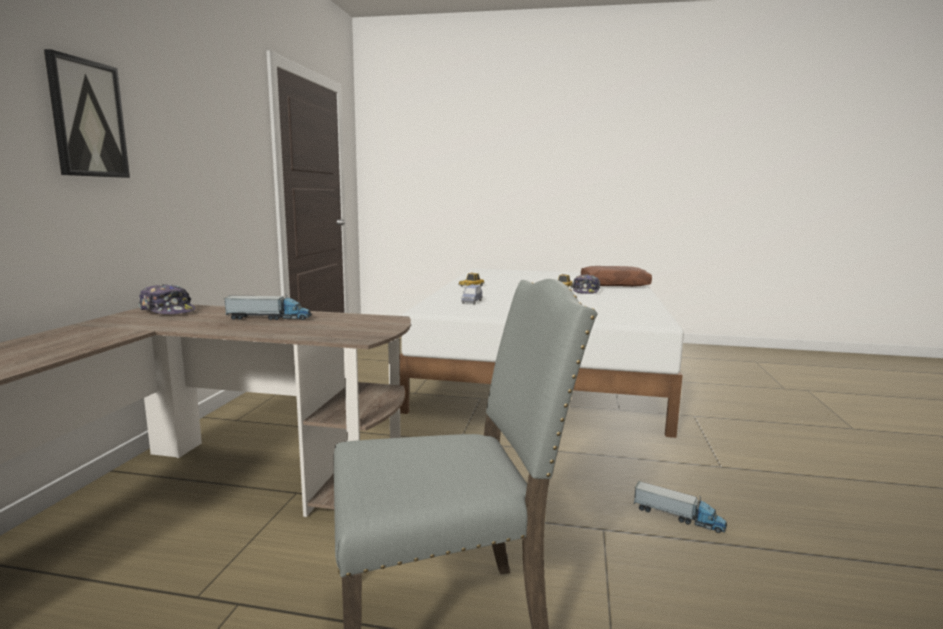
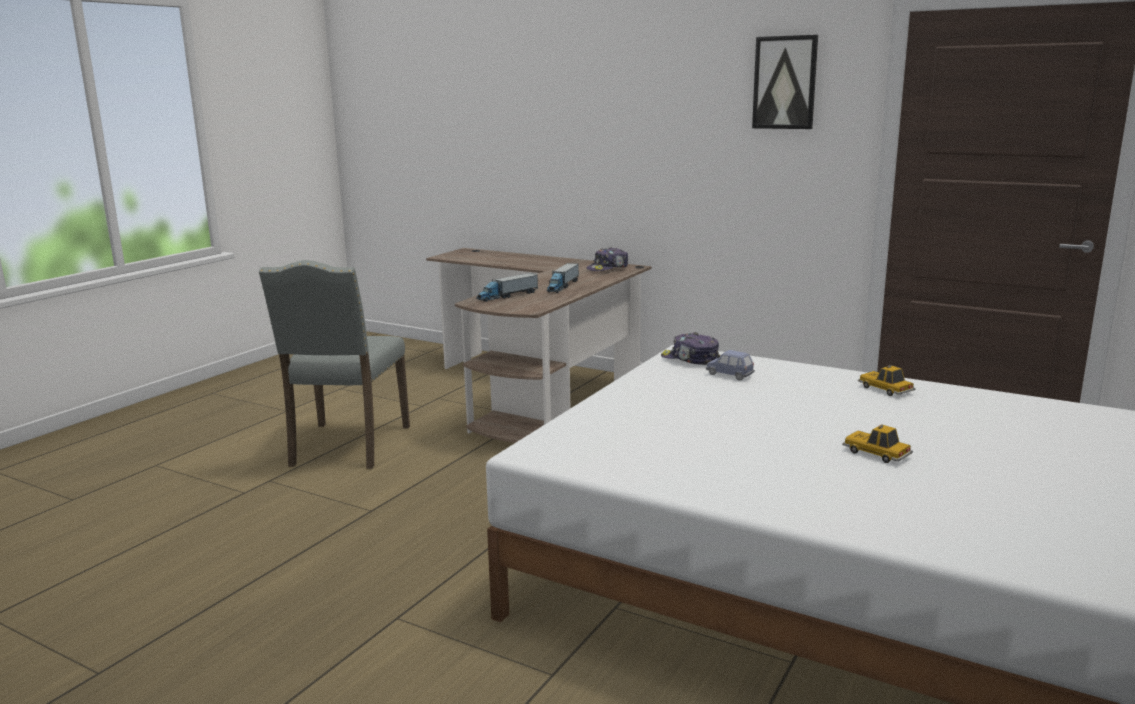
camera: 110 degrees right, 5 degrees up
picture [44,49,130,178] -> picture moved to [752,35,818,129]
cap [572,274,600,294] -> cap moved to [661,332,721,365]
brown pillow [581,266,652,287] -> none
toy truck [634,481,727,533] -> toy truck moved to [476,273,538,302]

